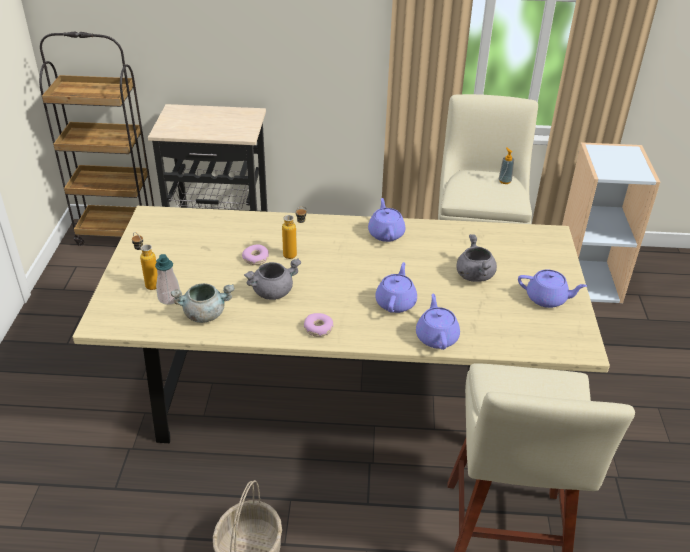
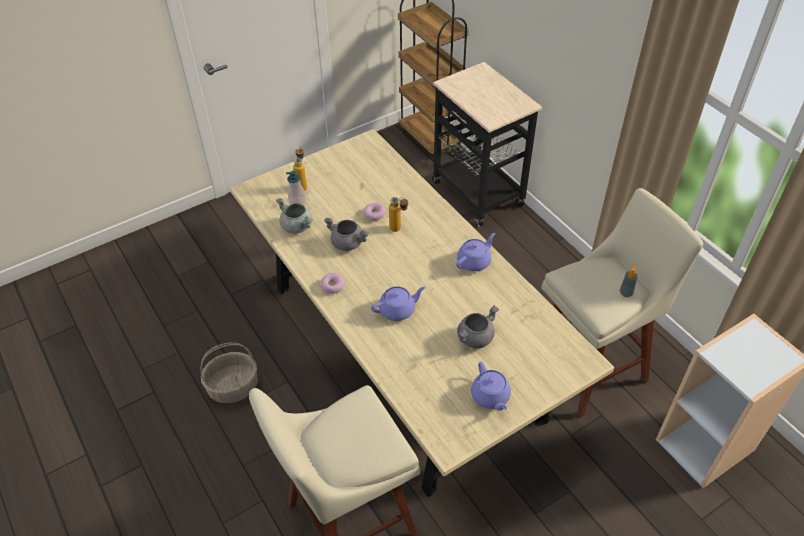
camera: 55 degrees right, 10 degrees up
purple teapot [416,294,460,350] -> none

